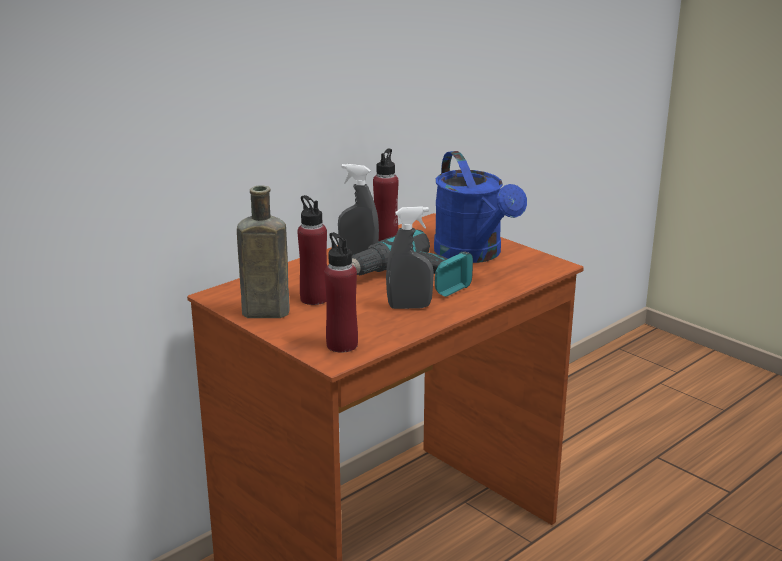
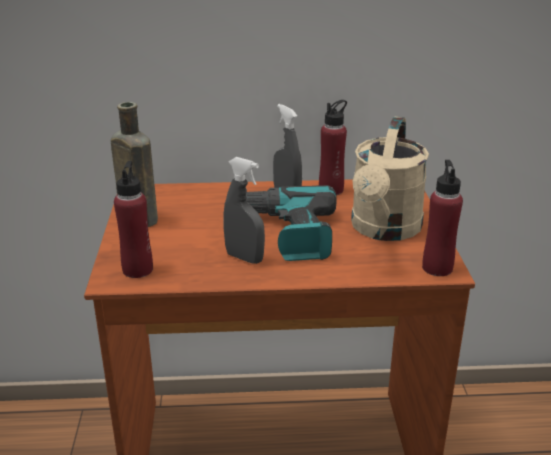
camera: 40 degrees right, 5 degrees up
red bottle [297,195,327,305] -> red bottle moved to [422,160,463,276]
blue watering can [434,151,527,263] -> beige watering can [351,117,429,241]

